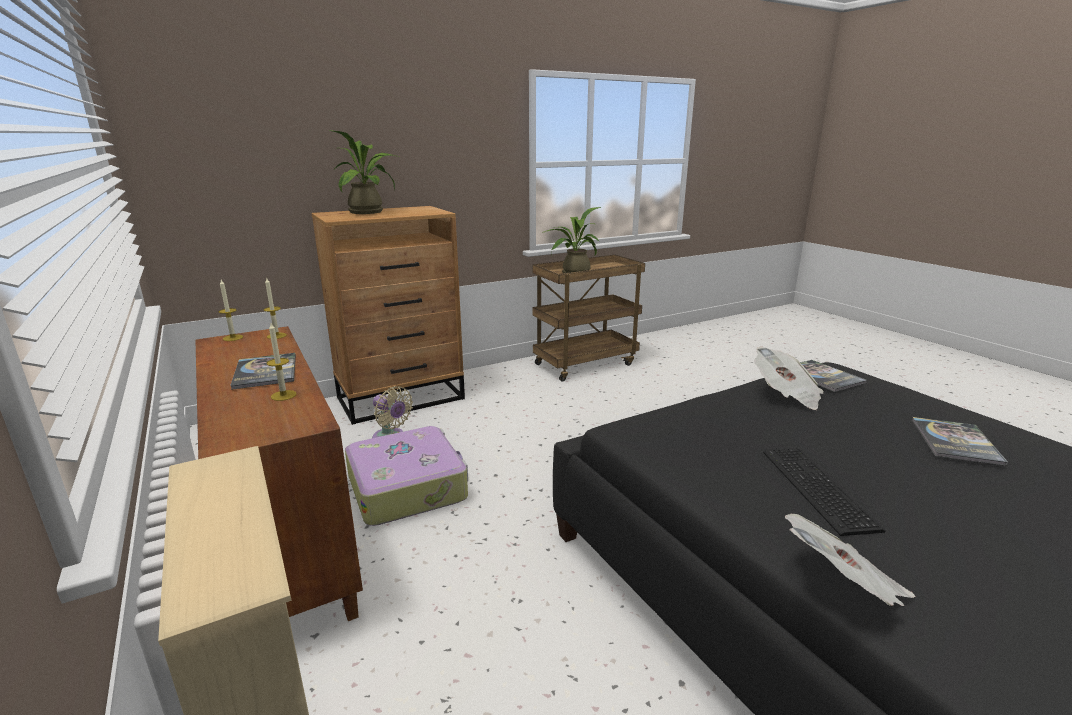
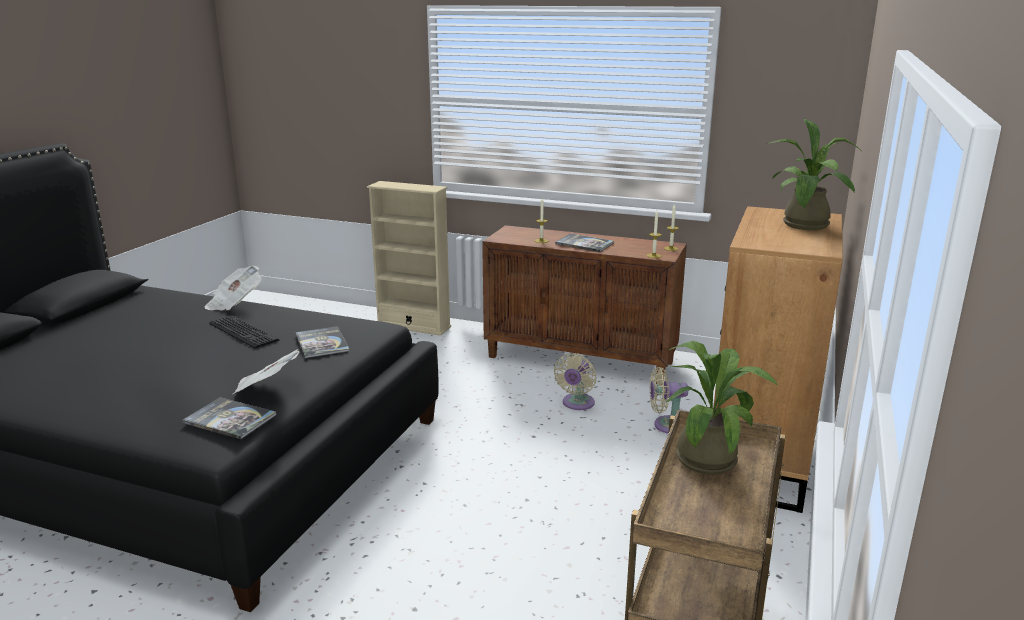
camera: 140 degrees right, 0 degrees up
suitcase [345,426,468,526] -> beige fan [554,353,596,410]
book [912,417,1008,466] -> book moved to [296,326,350,358]

